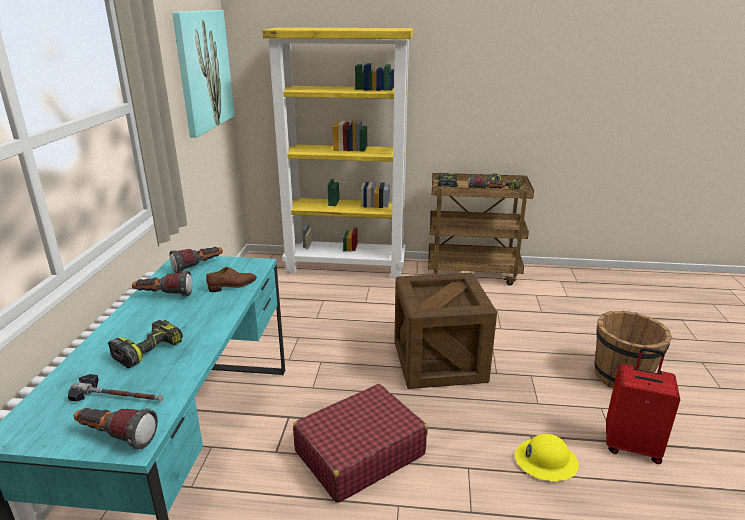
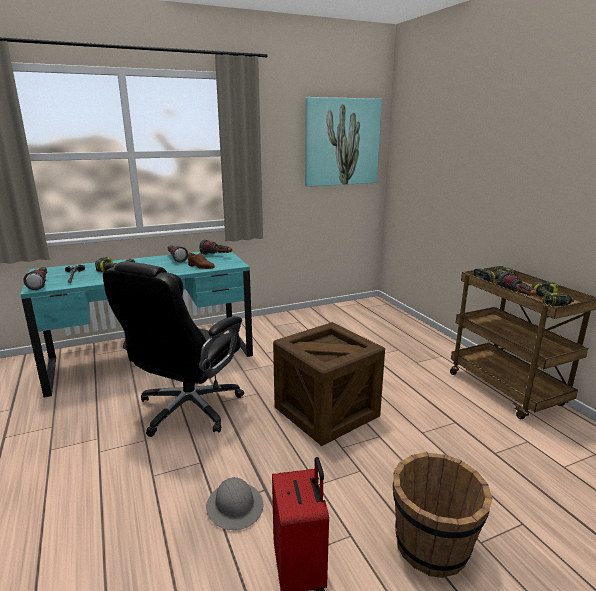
camera: 60 degrees right, 5 degrees down
yellow bookcase [262,27,413,278] -> none
red suitcase [293,384,427,503] -> black office chair [103,262,244,437]
yellow hard hat [515,434,579,481] -> grey hard hat [206,477,263,530]

